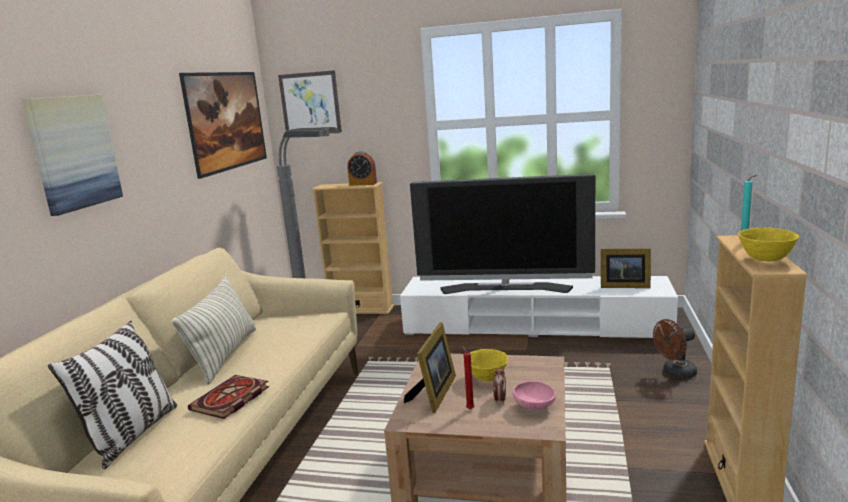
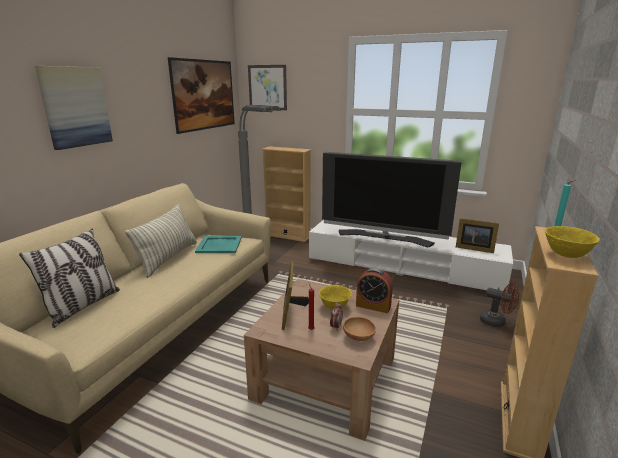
camera: 10 degrees right, 5 degrees up
book [188,375,269,419] -> none
alarm clock [347,151,377,186] -> alarm clock moved to [356,268,393,313]
picture frame [404,322,456,413] -> picture frame turned 150 degrees clockwise [282,261,309,330]
pink bowl [513,381,556,410] -> brown bowl [343,317,376,341]
brown fan [653,319,697,379] -> brown fan turned 135 degrees counterclockwise [480,283,520,327]
none -> turquoise tray [195,236,242,253]

